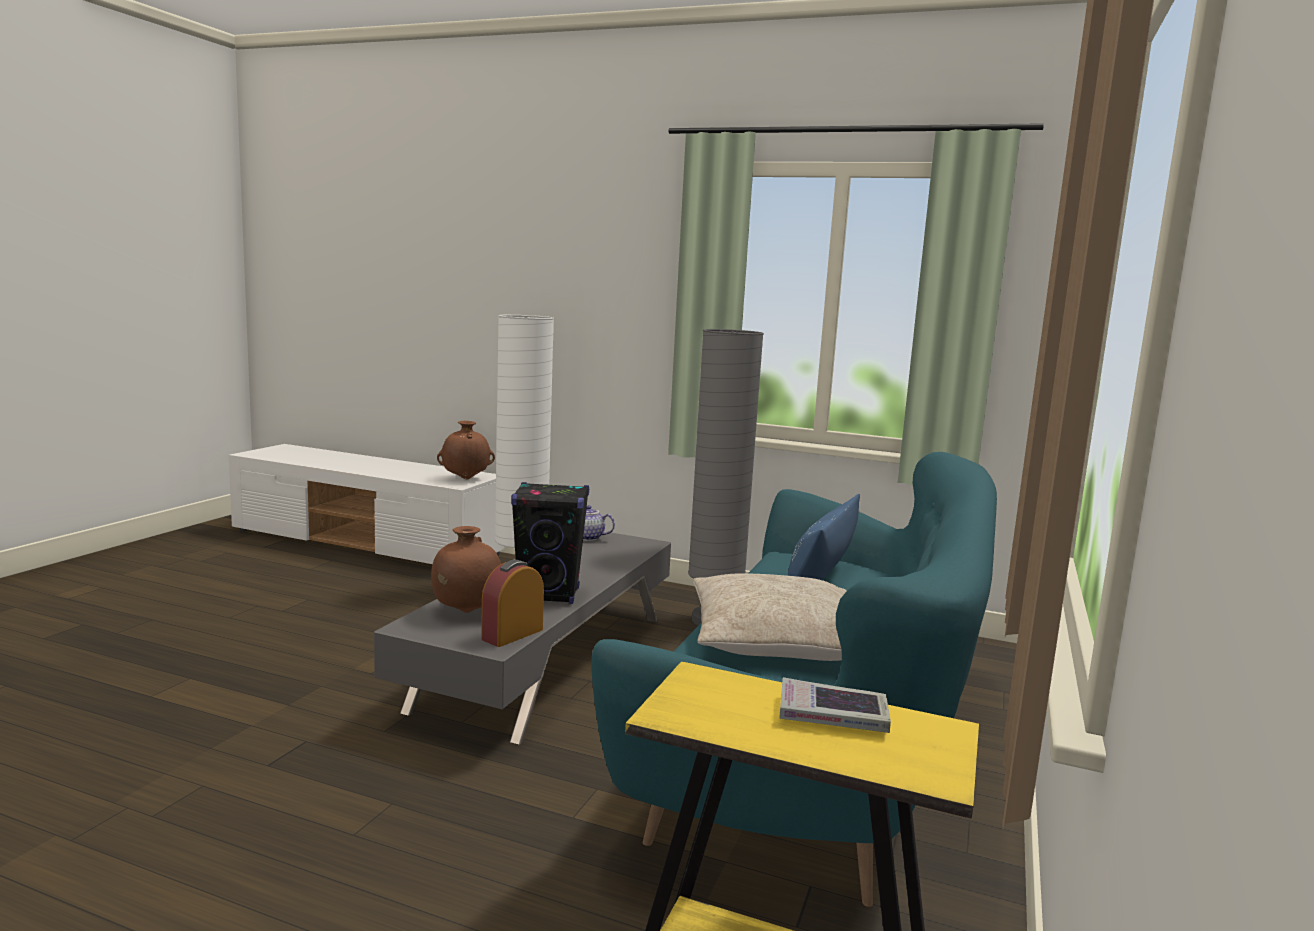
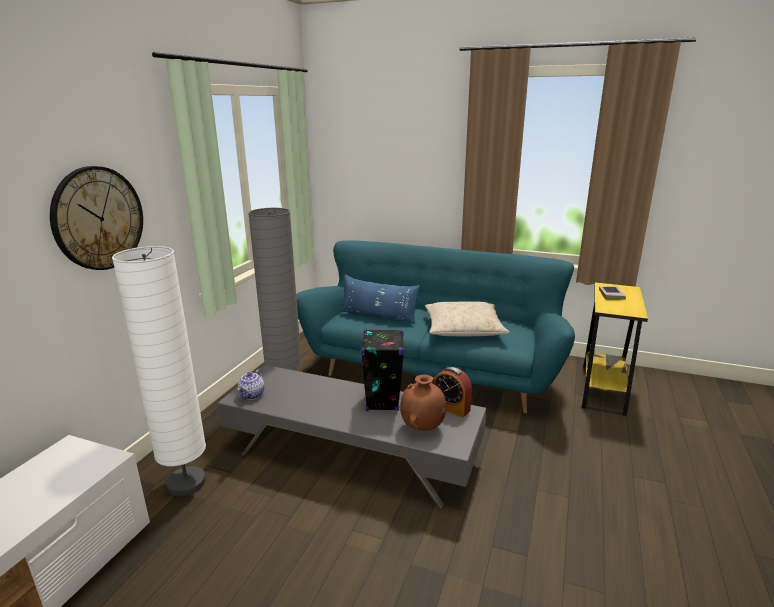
camera: 90 degrees left, 10 degrees up
brown vase [437,421,495,479] -> none
none -> wall clock [50,166,143,270]

